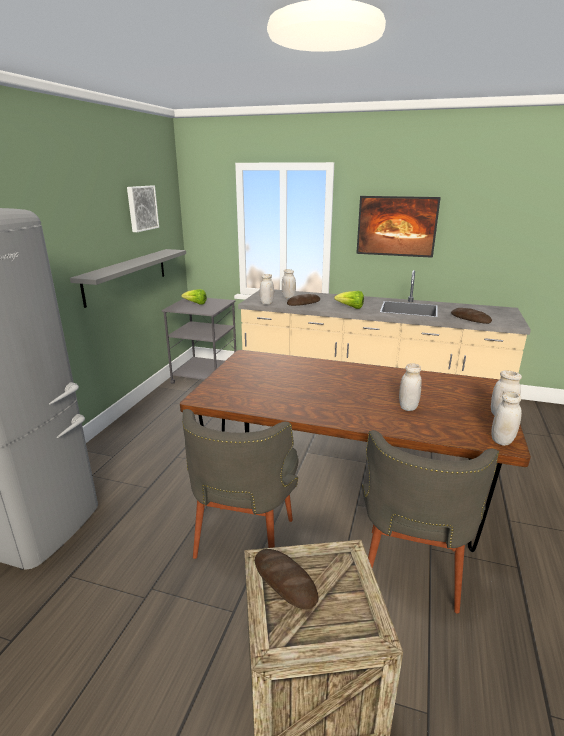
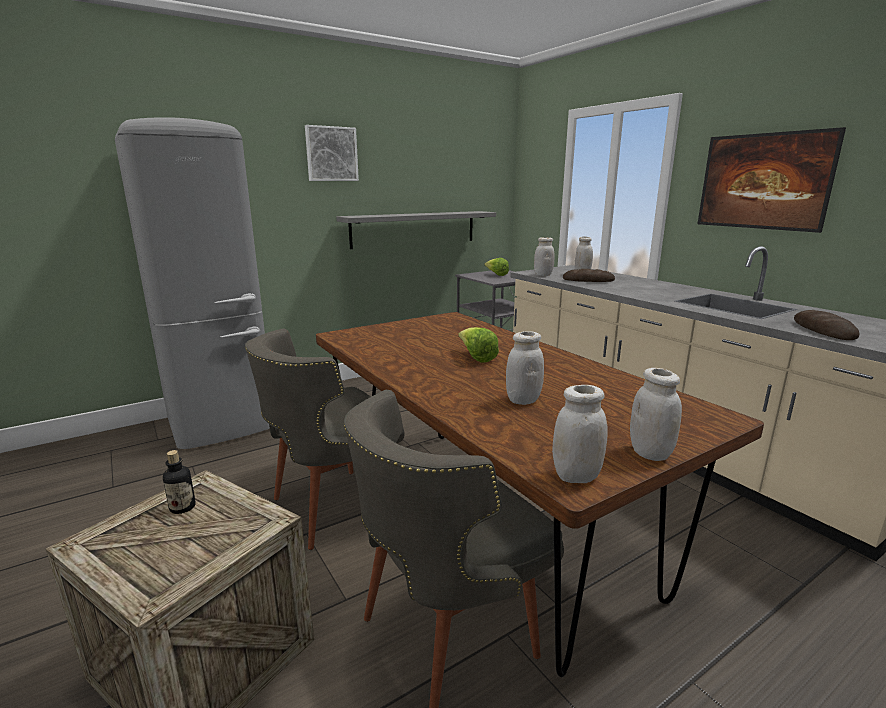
camera: 40 degrees right, 5 degrees down
picture [127,186,159,232] -> picture moved to [305,125,359,181]
bread [255,549,319,610] -> bottle [163,450,195,514]
lettuce [334,291,364,309] -> lettuce moved to [458,327,499,363]

